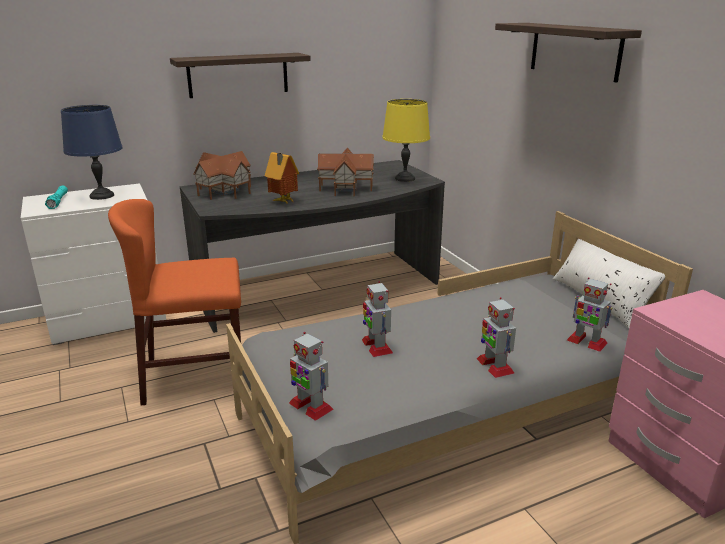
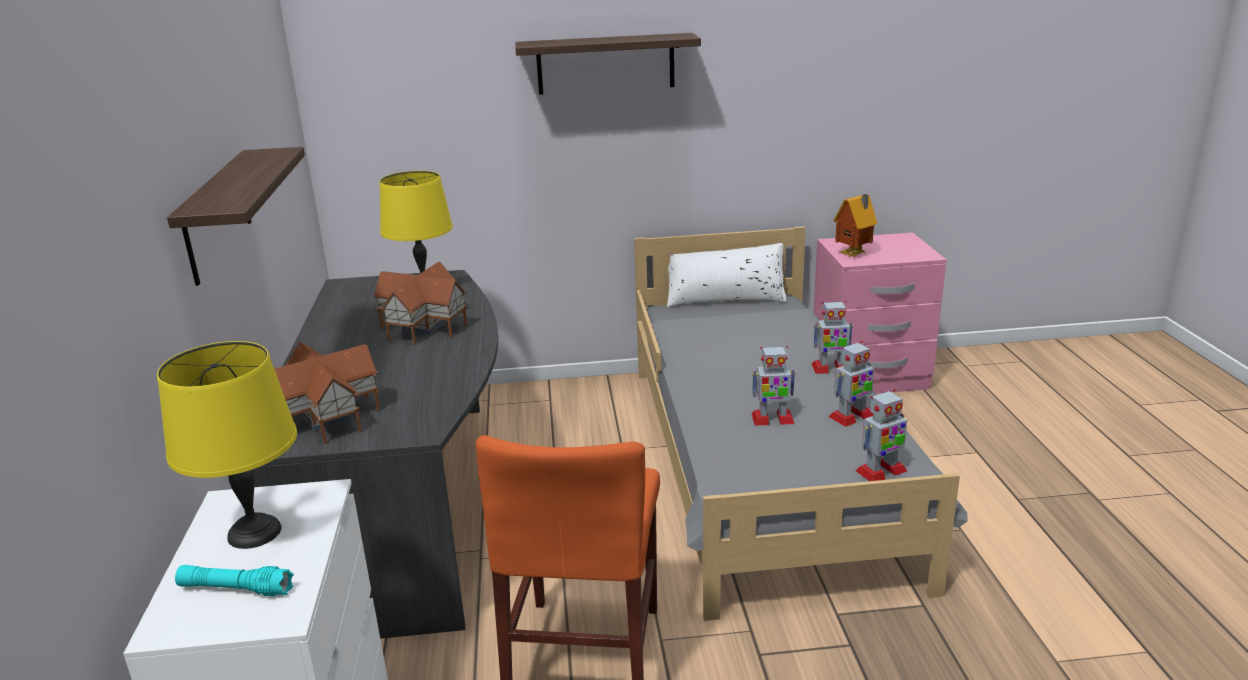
camera: 70 degrees left, 0 degrees up
blue table lamp [61,105,123,200] -> yellow table lamp [157,341,297,549]
toy house [265,152,299,204] -> toy house moved to [834,194,877,257]
toy robot [567,277,613,352] -> toy robot moved to [829,341,874,427]

